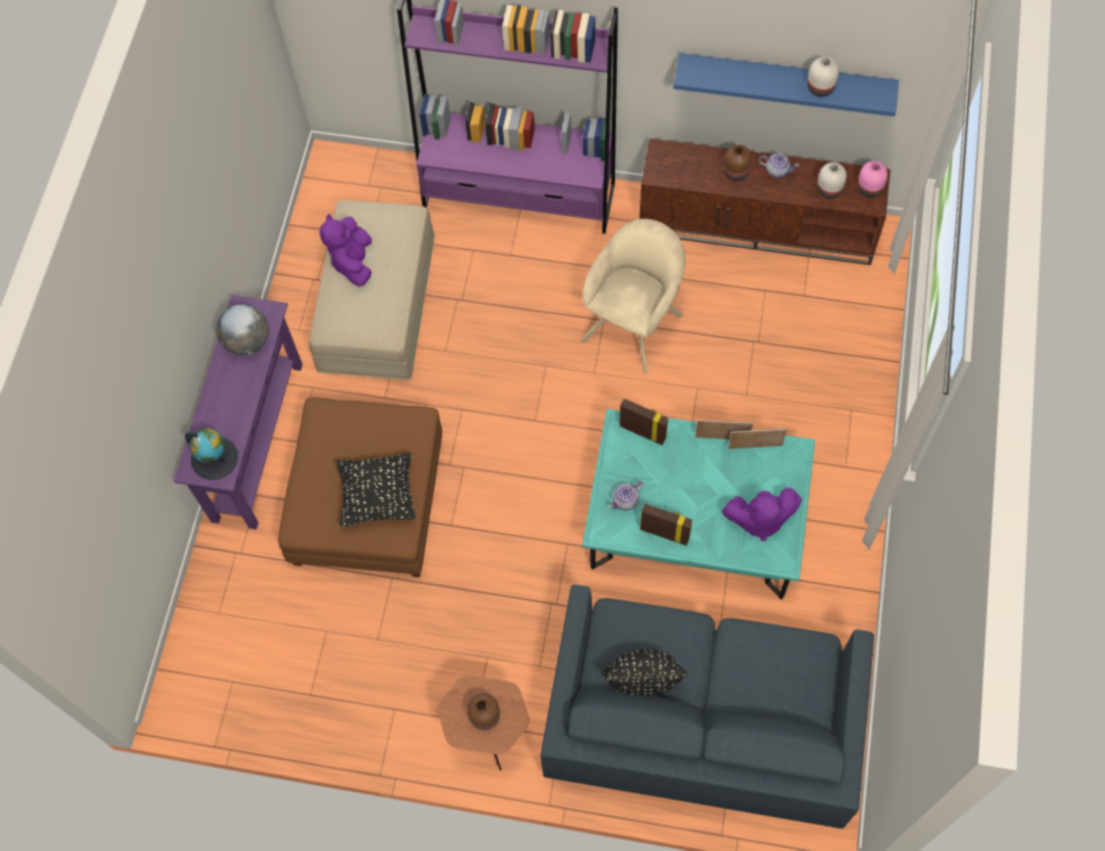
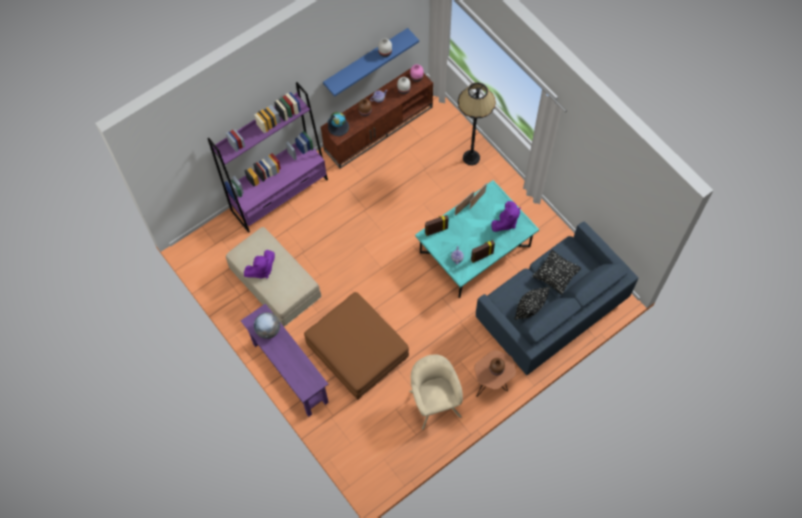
camera: 50 degrees left, 0 degrees up
globe [185,428,238,480] -> globe moved to [328,112,349,136]
purple plush toy [320,214,372,286] -> purple plush toy turned 75 degrees counterclockwise [244,250,275,279]
black pillow [336,453,415,527] -> black pillow moved to [532,250,581,295]
beige armchair [581,219,685,373] -> beige armchair moved to [409,354,463,430]
none -> black floor lamp [458,82,496,165]

